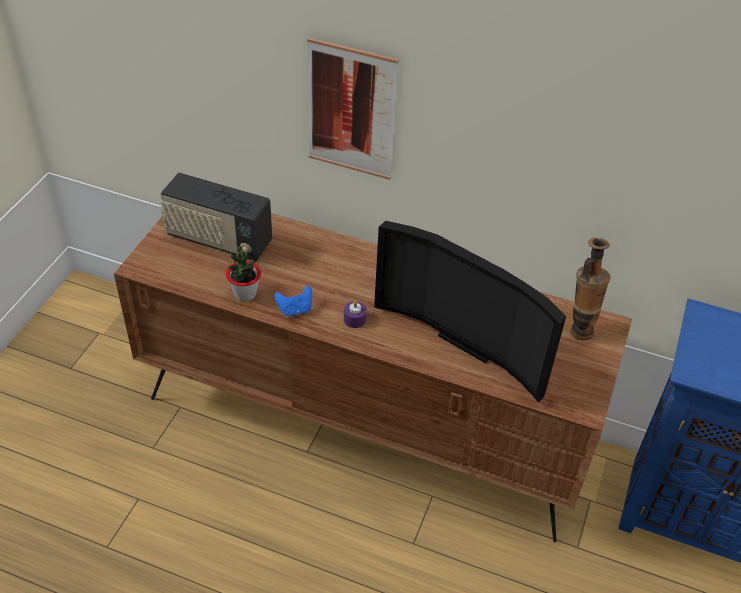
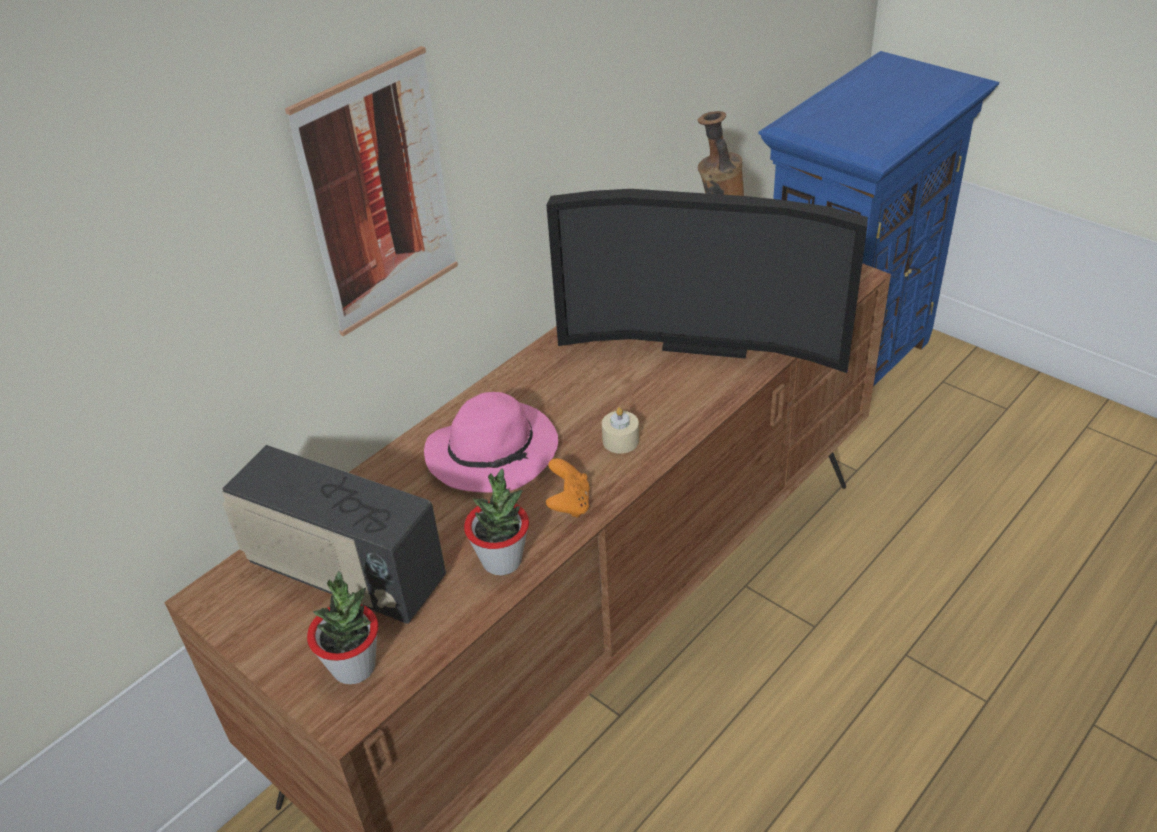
camera: 65 degrees left, 5 degrees down
radio [160,172,272,261] -> radio turned 75 degrees clockwise [222,445,446,624]
blue game controller [274,286,312,316] -> orange game controller [546,458,590,518]
purple candle [344,301,367,328] -> beige candle [602,407,639,454]
television [374,221,566,403] -> television turned 45 degrees clockwise [546,189,868,373]
none -> potted plant [307,571,378,684]
none -> pink hat [424,392,558,493]

